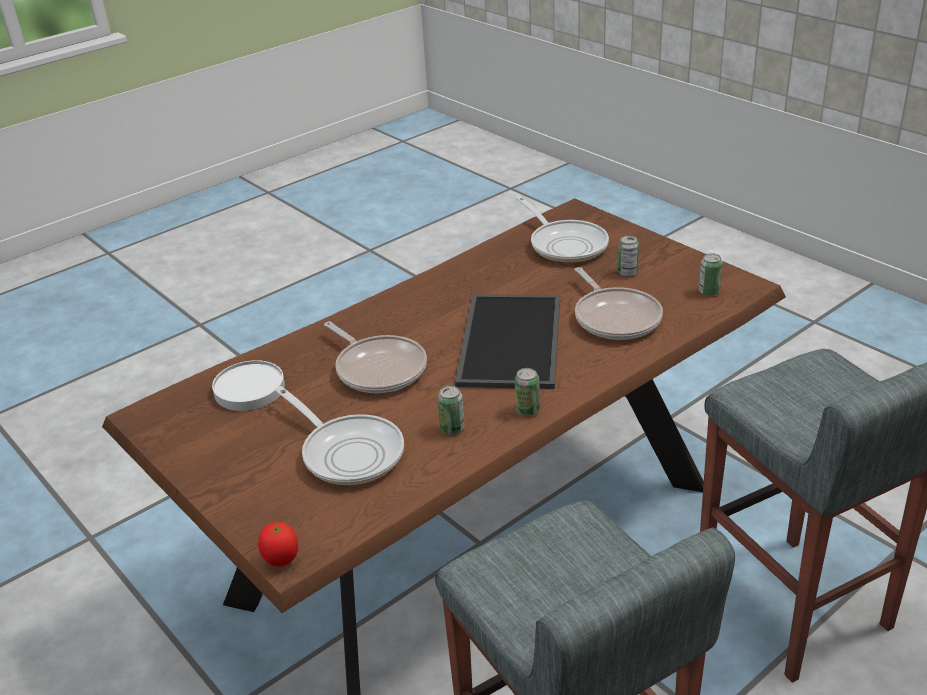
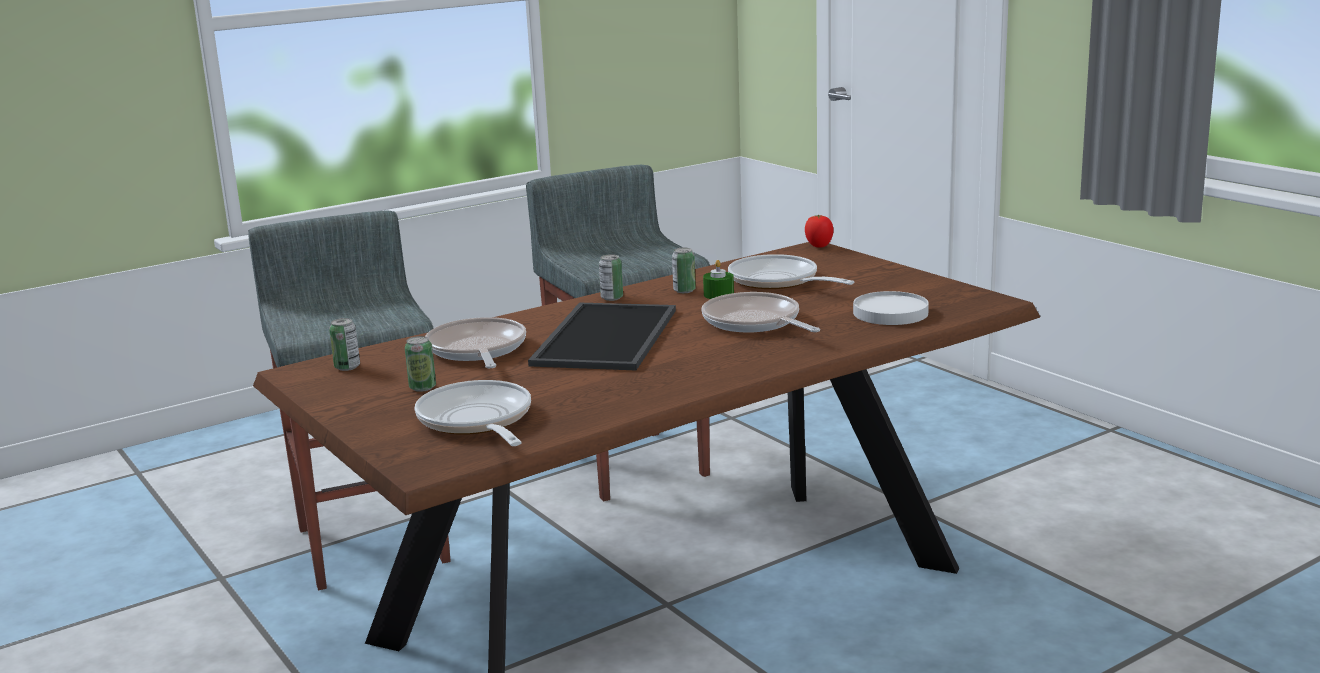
camera: 175 degrees left, 15 degrees down
none -> green candle [703,260,734,299]

